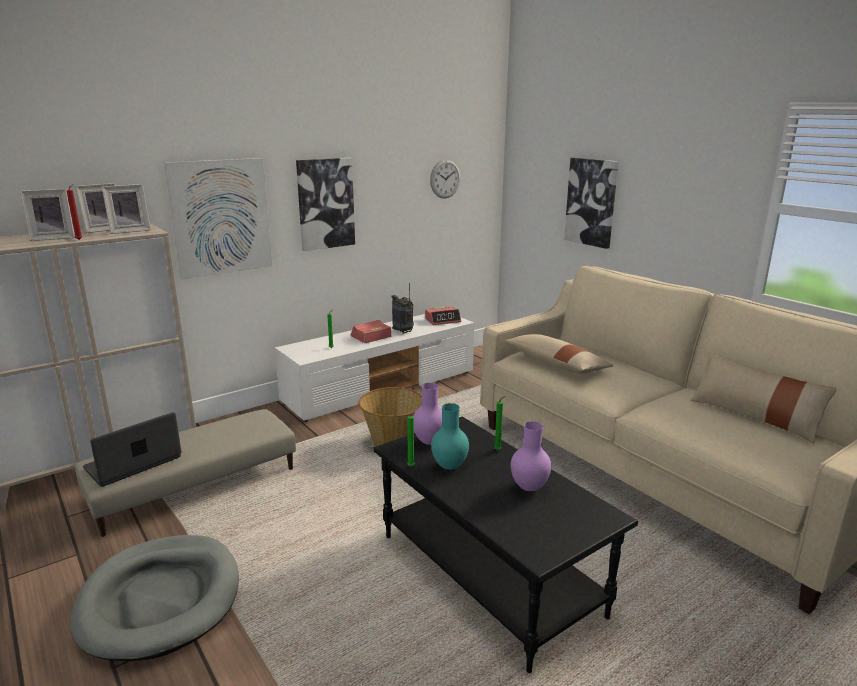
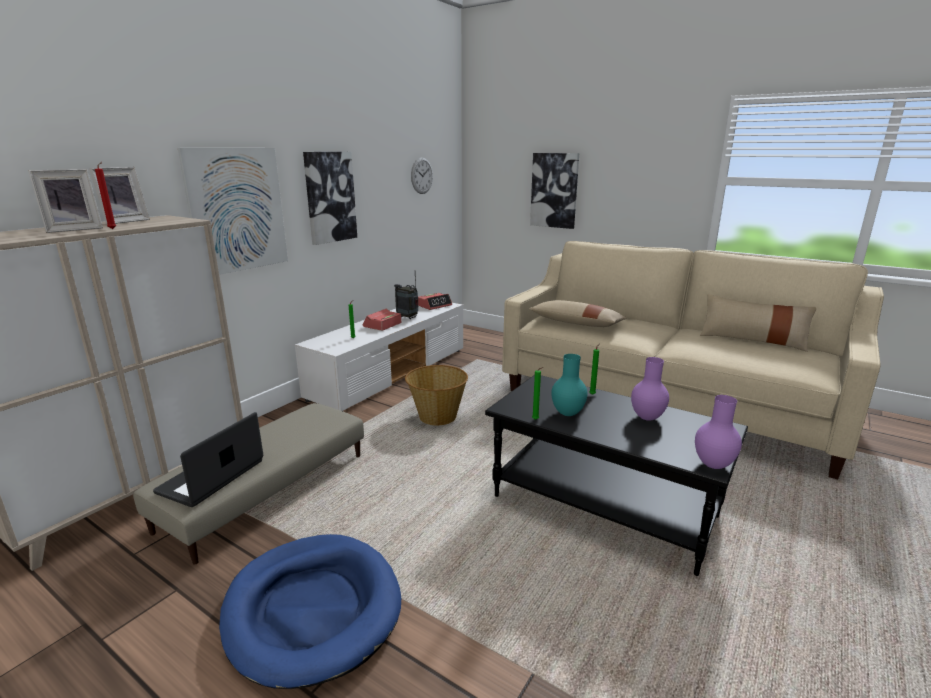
camera: 20 degrees left, 0 degrees up
grey dog bed [70,535,239,661] -> blue dog bed [219,534,401,689]
picture frame [102,184,151,234] -> none
purple vase [413,383,442,445] -> purple vase moved to [695,395,742,469]

